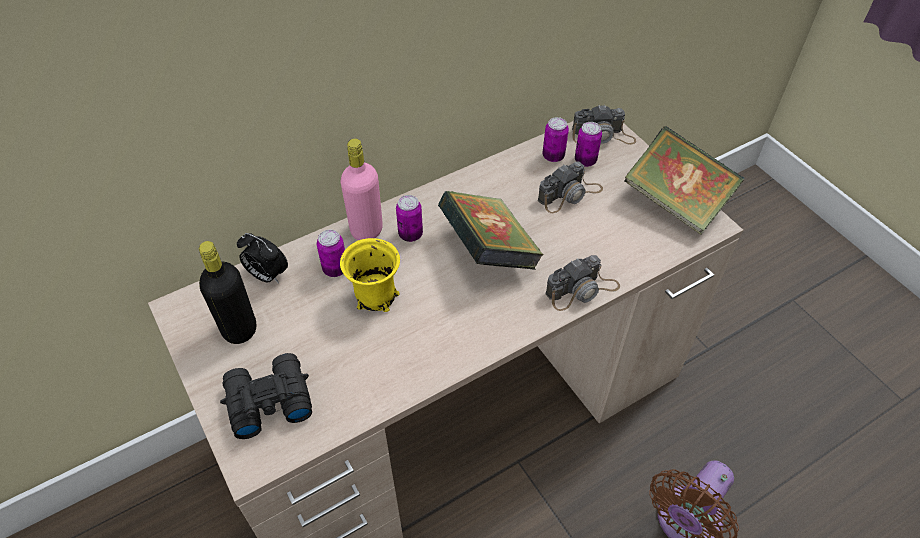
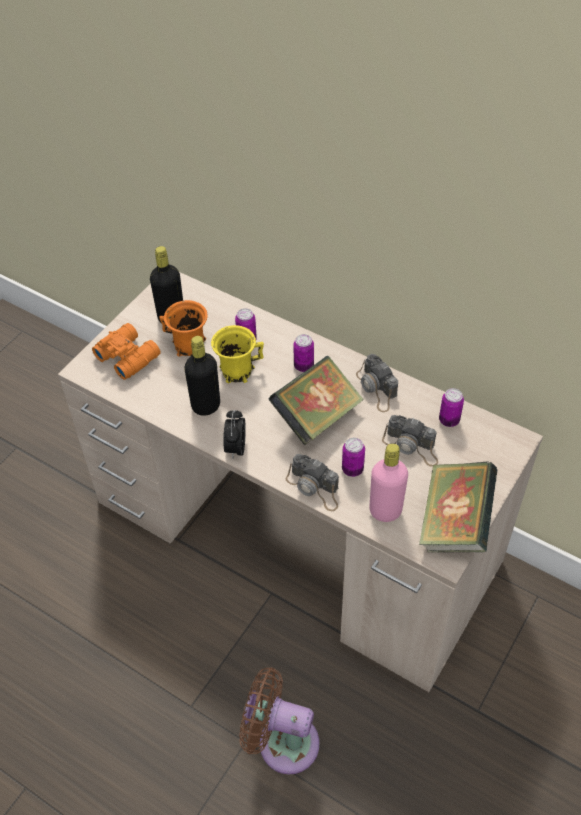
camera: 65 degrees right, 0 degrees up
black binoculars [220,353,312,439] -> orange binoculars [92,323,160,380]
alarm clock [237,233,288,283] -> alarm clock moved to [223,410,246,459]
pink bottle [341,139,383,240] -> pink bottle moved to [370,443,408,522]
camera [572,104,636,145] -> camera moved to [356,354,398,412]
can [575,122,602,167] -> can moved to [342,438,365,477]
none -> orange mug [159,300,208,357]
none -> black bottle [184,336,220,416]

